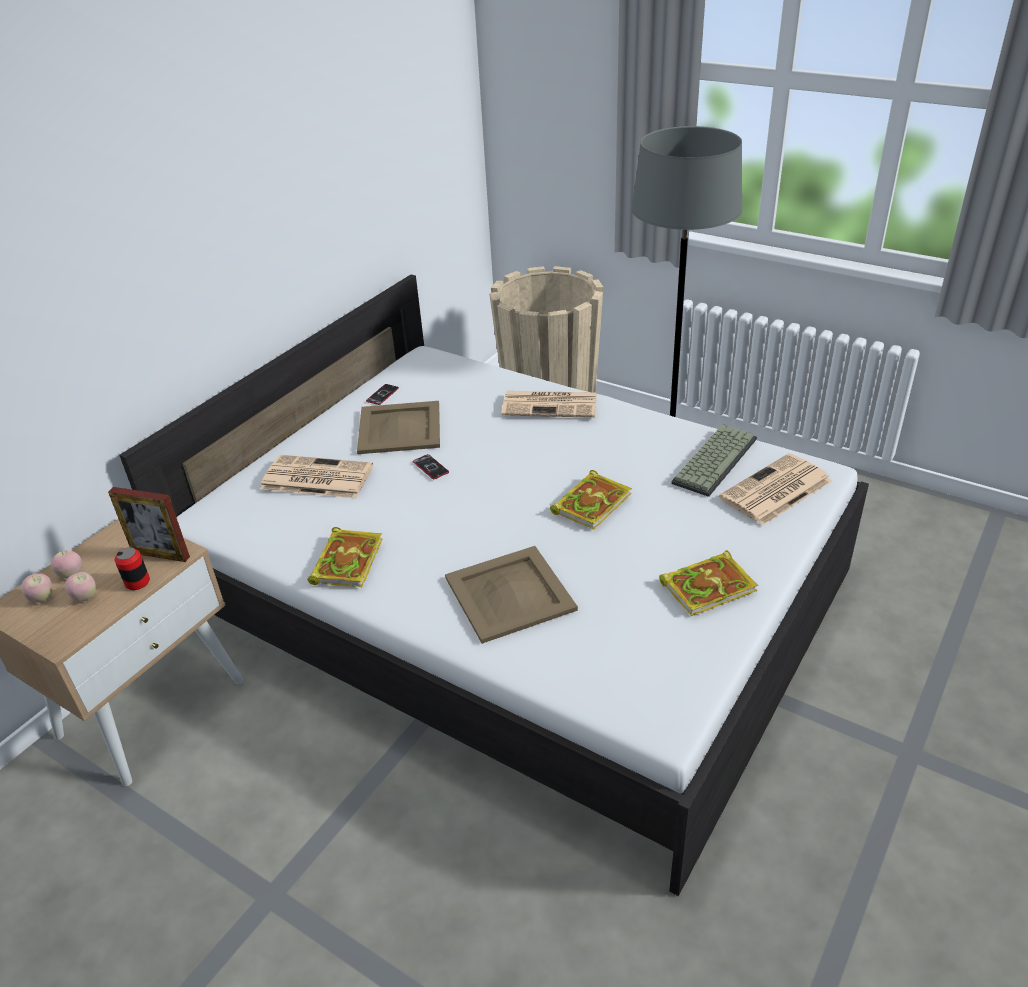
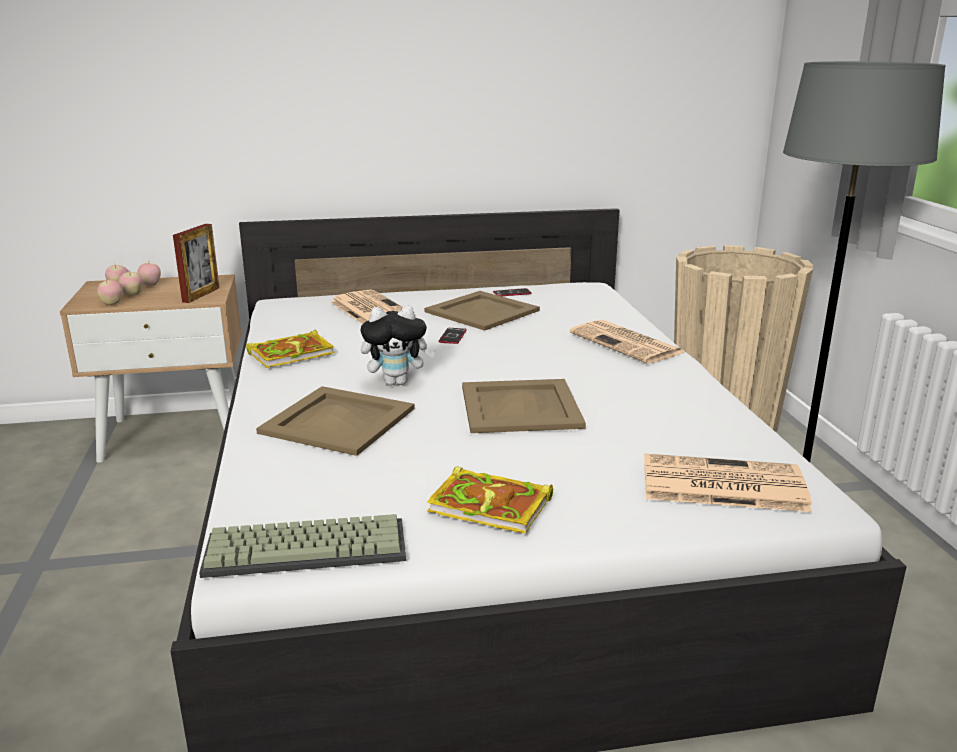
camera: 45 degrees right, 15 degrees down
picture frame [108,487,190,562] -> picture frame turned 135 degrees counterclockwise [173,224,219,303]
can [115,547,150,590] -> none
book [550,470,632,530] -> beige tray [462,379,586,433]
keyboard [671,424,757,497] -> keyboard moved to [199,514,406,578]
none -> apple [97,279,123,305]
none -> plush toy [361,306,436,386]

